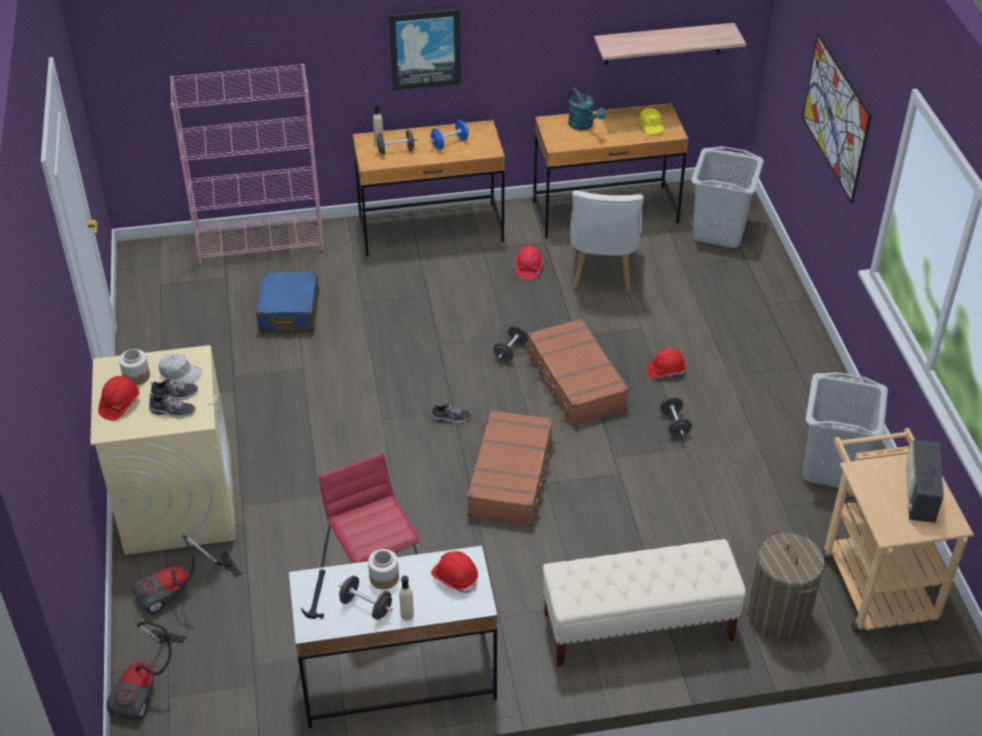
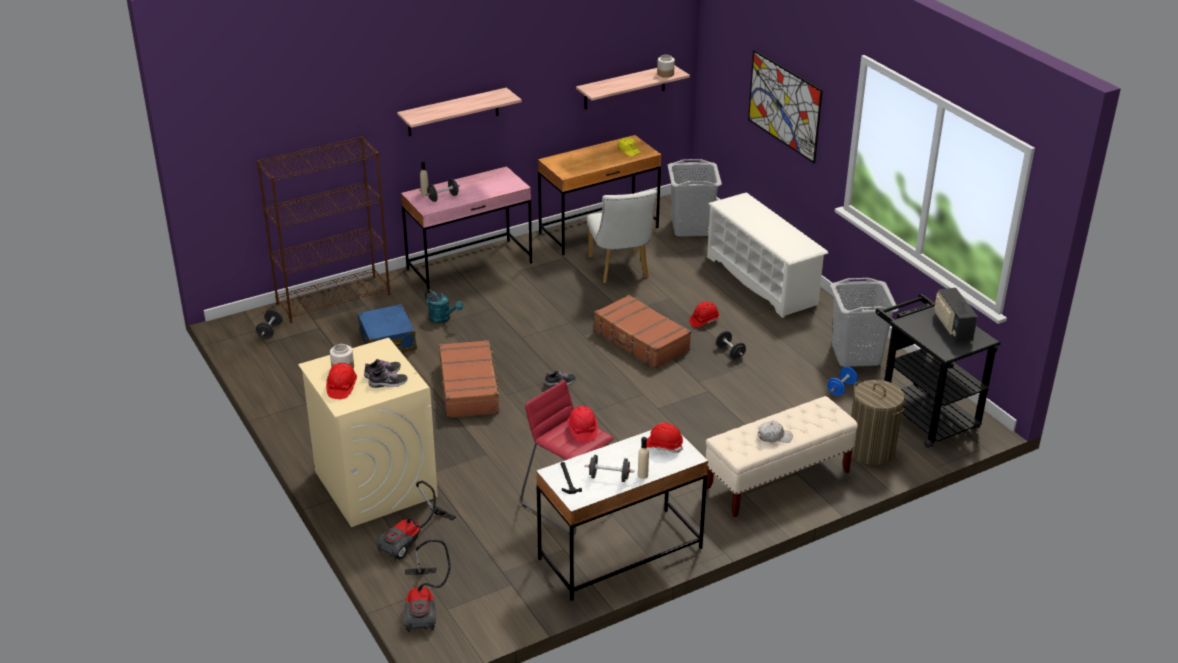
camera: 20 degrees left, 10 degrees down
white cap [159,353,202,384] -> white cap moved to [758,421,793,443]
pink bookcase [170,64,324,264] -> brown bookcase [257,136,390,323]
brown desk [353,120,505,257] -> pink desk [401,166,532,293]
jar [368,549,399,589] -> jar moved to [657,55,675,78]
picture [389,9,461,91] -> shelf [397,88,522,136]
blue dumbbell [430,120,470,149] -> blue dumbbell moved to [827,367,858,396]
brown suitcase [467,410,556,526] -> brown suitcase moved to [439,340,502,418]
black dumbbell [493,325,528,362] -> black dumbbell moved to [256,310,283,339]
red hard hat [515,245,543,280] -> red hard hat moved to [568,406,598,442]
turquoise watering can [568,88,606,130] -> turquoise watering can moved to [425,289,463,324]
beige cart [821,428,974,632] -> black cart [875,294,1001,448]
none -> white shoe rack [707,192,828,318]

